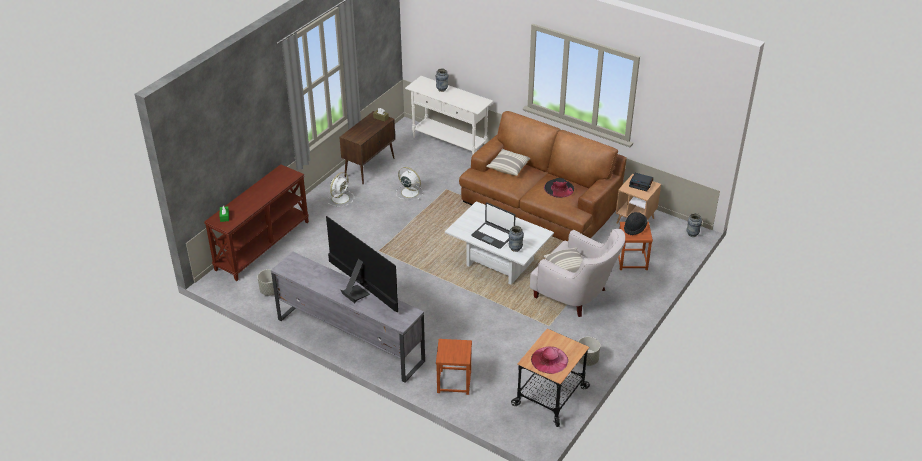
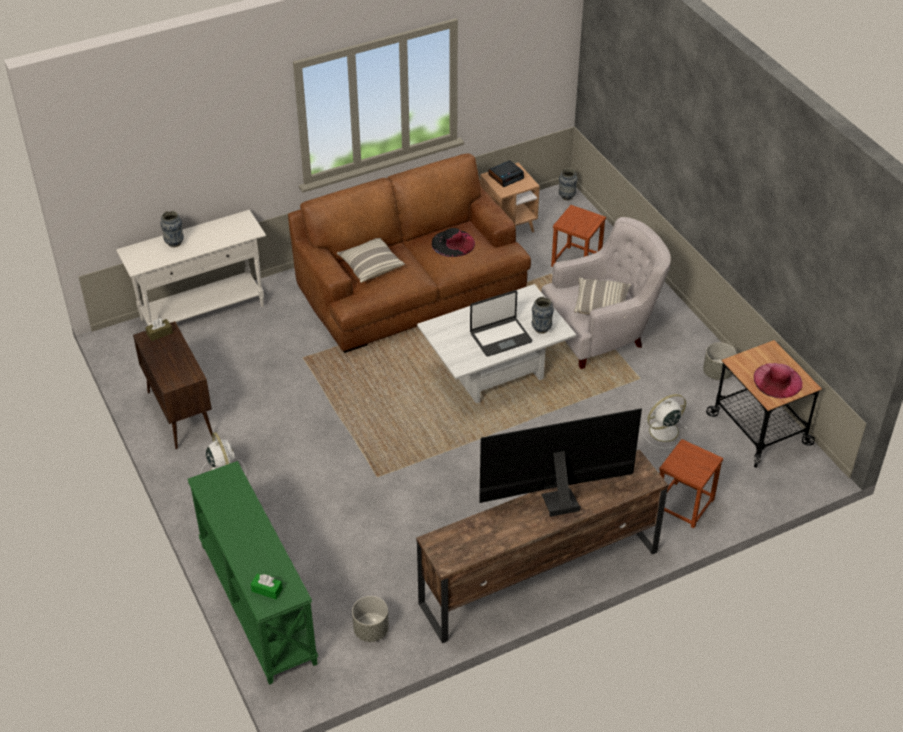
camera: 60 degrees left, 5 degrees up
brown console table [204,164,309,281] -> green console table [188,461,318,685]
grey tv stand [271,252,425,383] -> brown tv stand [416,450,668,643]
white fan [396,167,423,200] -> white fan moved to [641,394,688,449]
black hat [624,212,648,235] -> none

